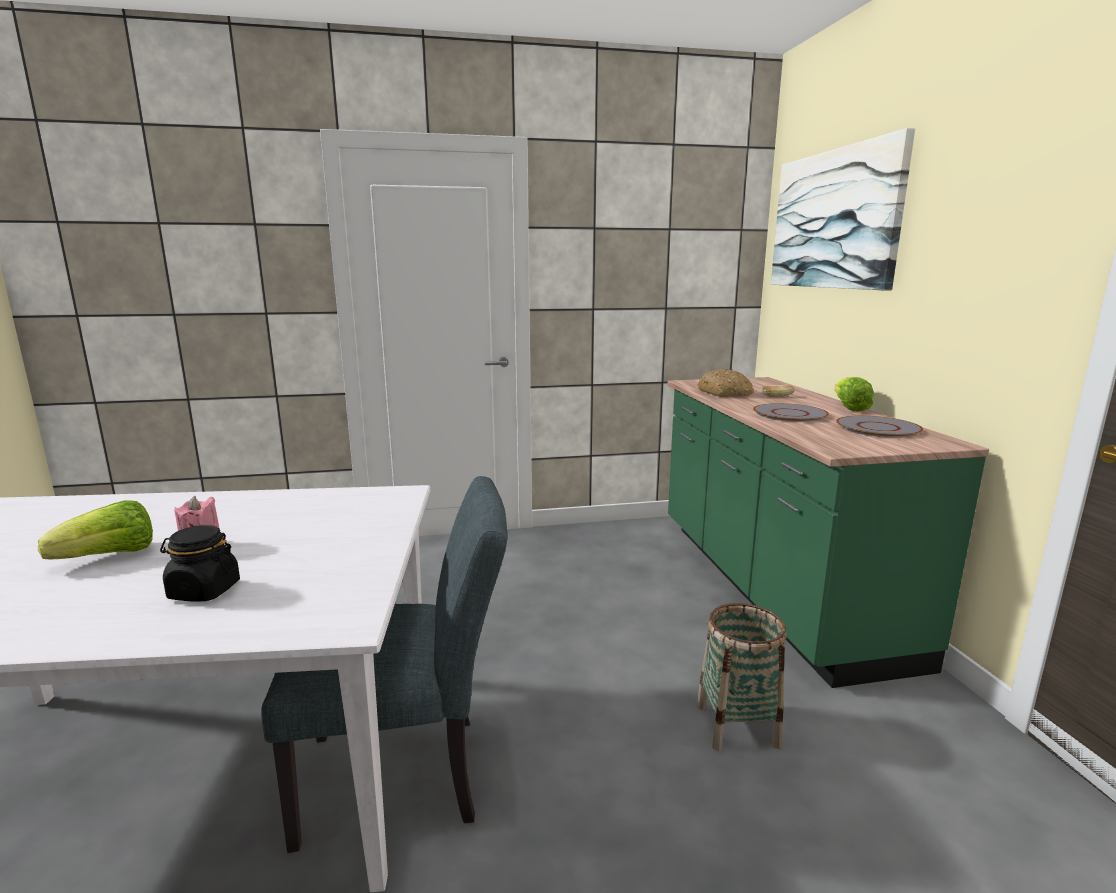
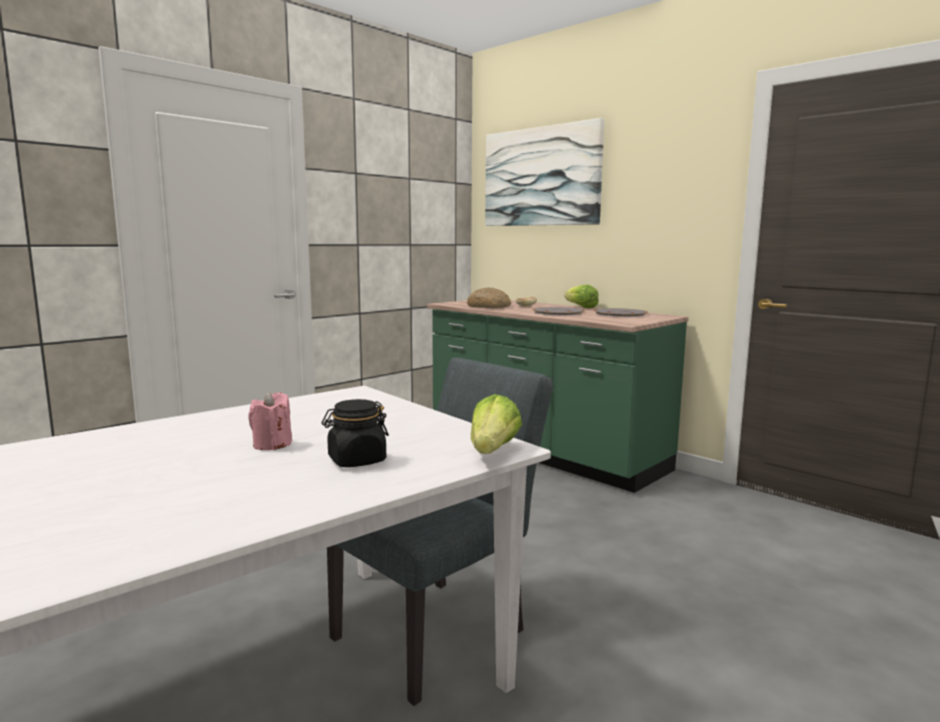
camera: 35 degrees left, 5 degrees down
lettuce [38,500,153,559] -> lettuce moved to [471,394,522,454]
basket [697,603,786,751] -> none

